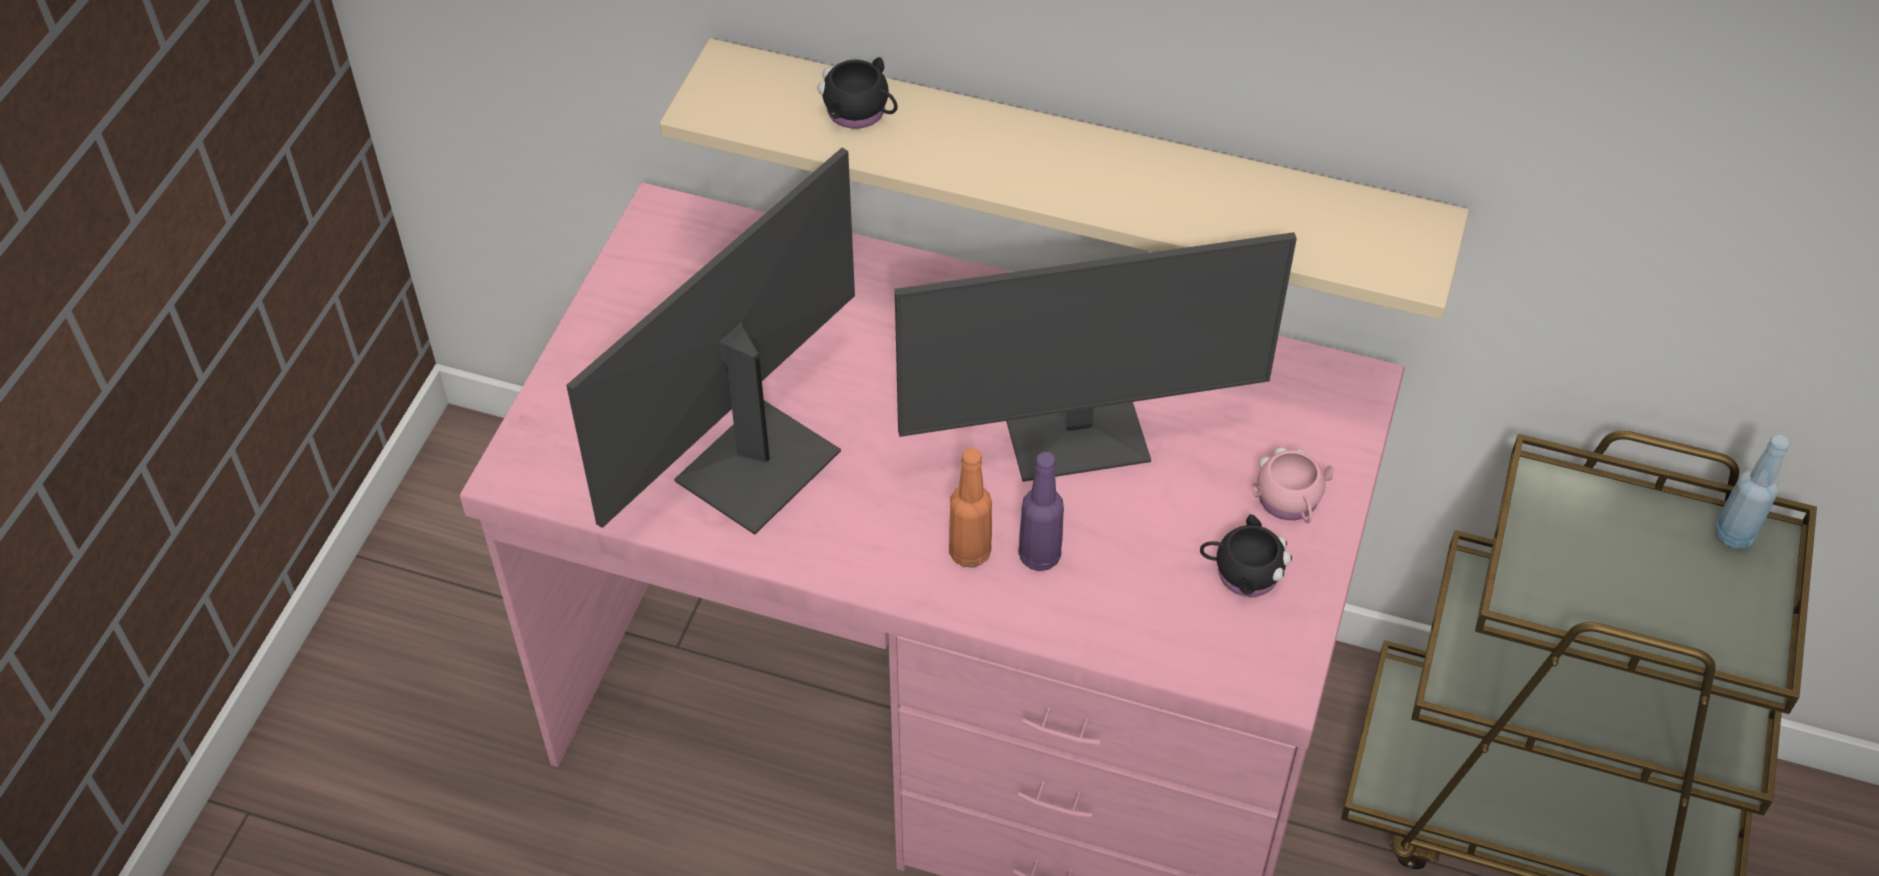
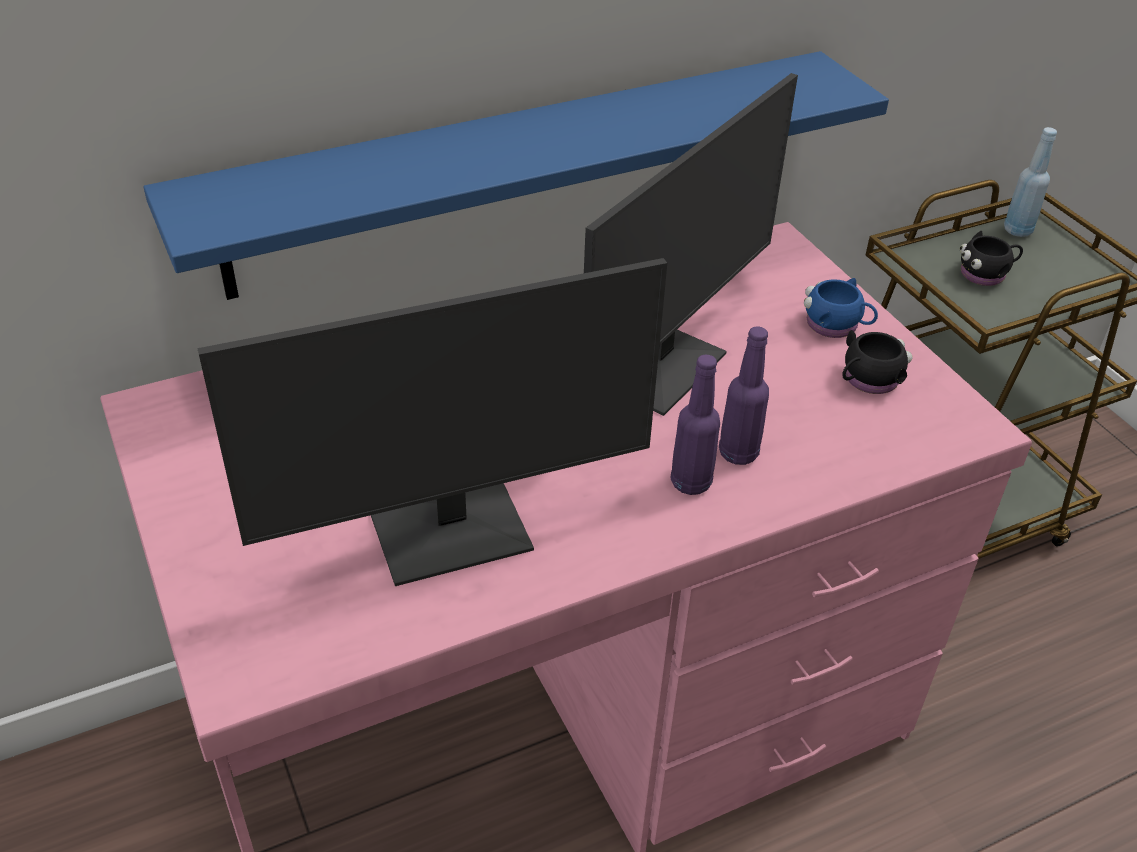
camera: 45 degrees left, 10 degrees down
monitor [566,148,855,535] -> monitor turned 105 degrees counterclockwise [197,258,667,586]
beige shelf [659,38,1469,320] -> blue shelf [143,51,889,300]
black mug [817,57,898,129] -> black mug moved to [960,231,1023,286]
orange bottle [949,448,992,568] -> purple bottle [670,354,720,495]
pink mug [1252,447,1333,523] -> blue mug [804,278,878,338]

